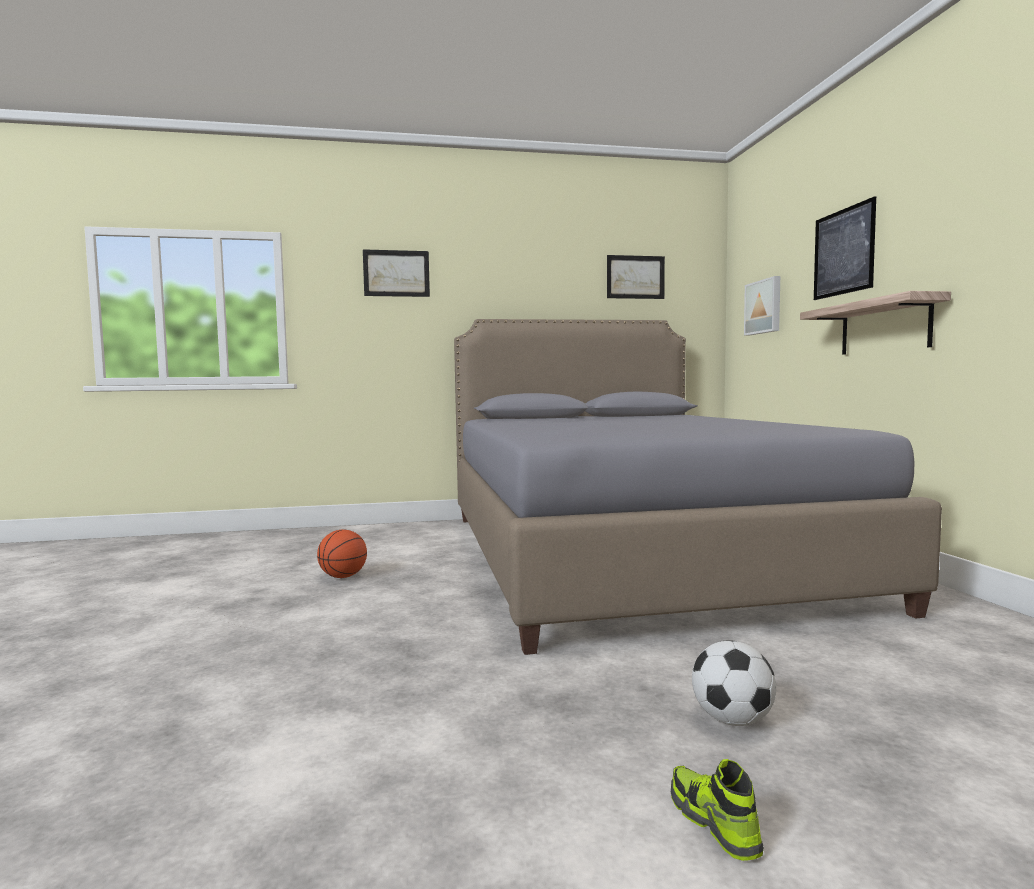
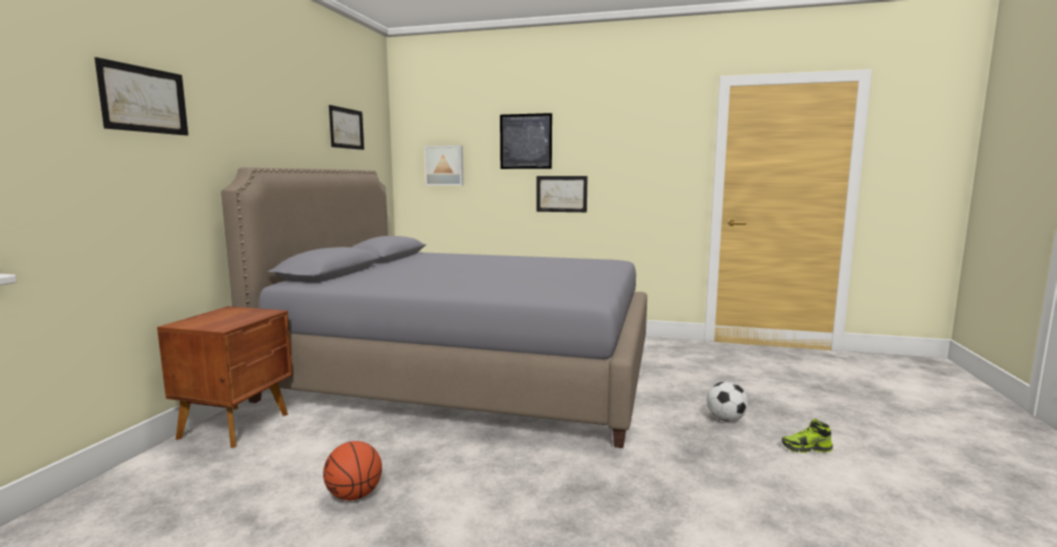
camera: 65 degrees left, 5 degrees up
shelf [800,291,951,355] -> picture [536,176,588,212]
none -> brown nightstand [157,306,293,448]

